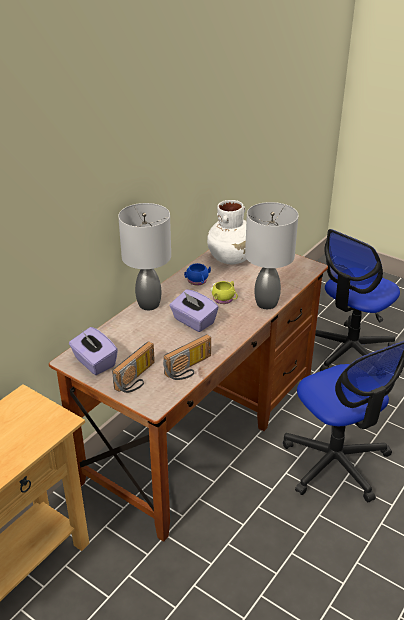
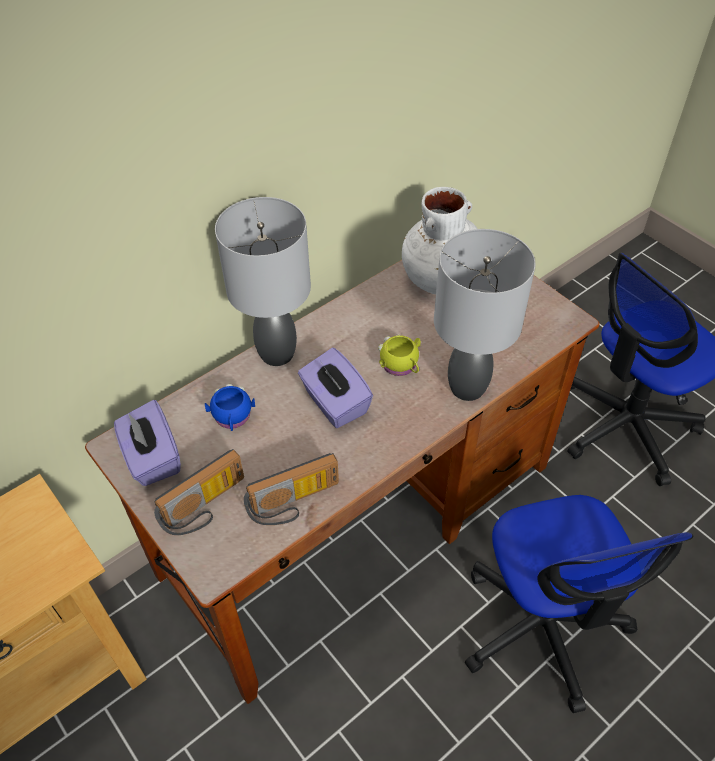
camera: 15 degrees right, 15 degrees up
blue mug [184,263,211,286] -> blue mug moved to [205,384,255,431]

